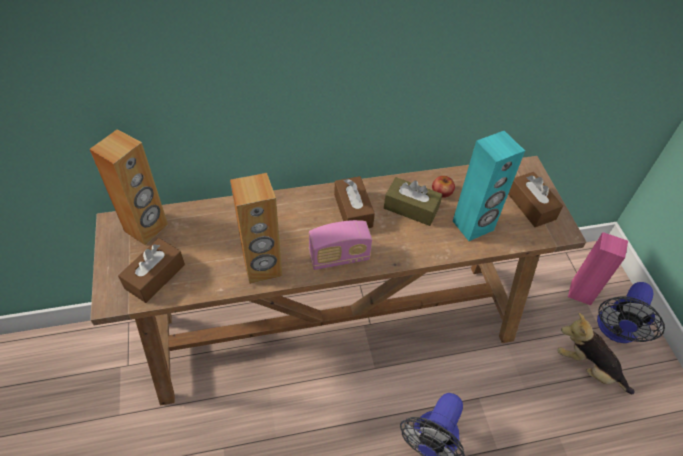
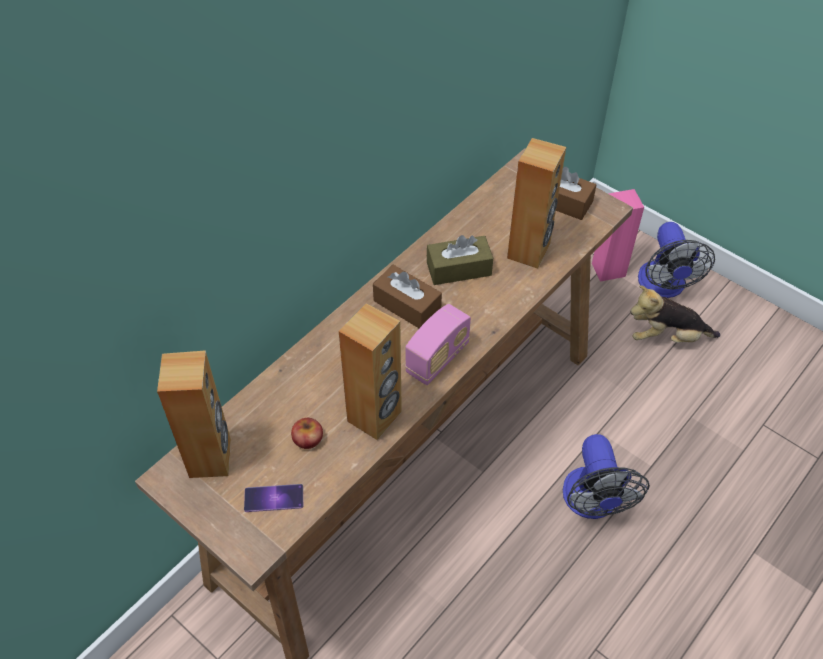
camera: 35 degrees left, 0 degrees up
brown tissue box [118,238,185,303] -> phone [244,484,303,512]
apple [432,176,455,198] -> apple moved to [291,418,323,449]
turquoise speaker [453,131,525,241] -> brown speaker [507,138,566,269]

